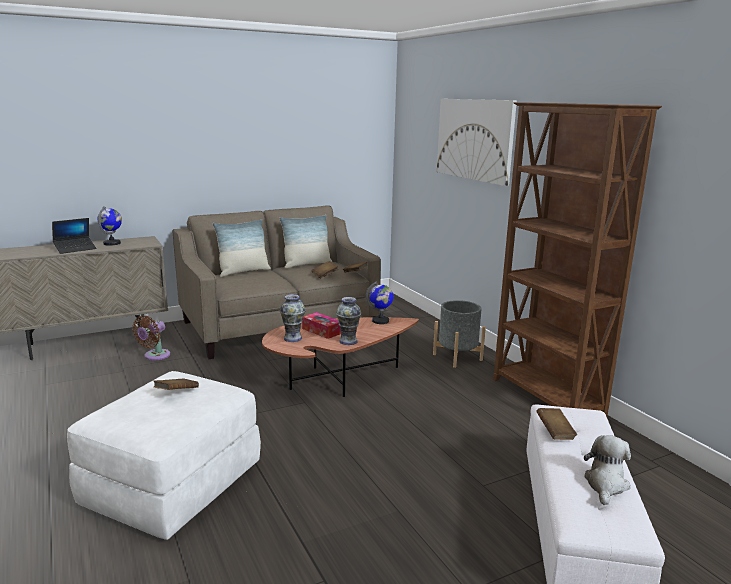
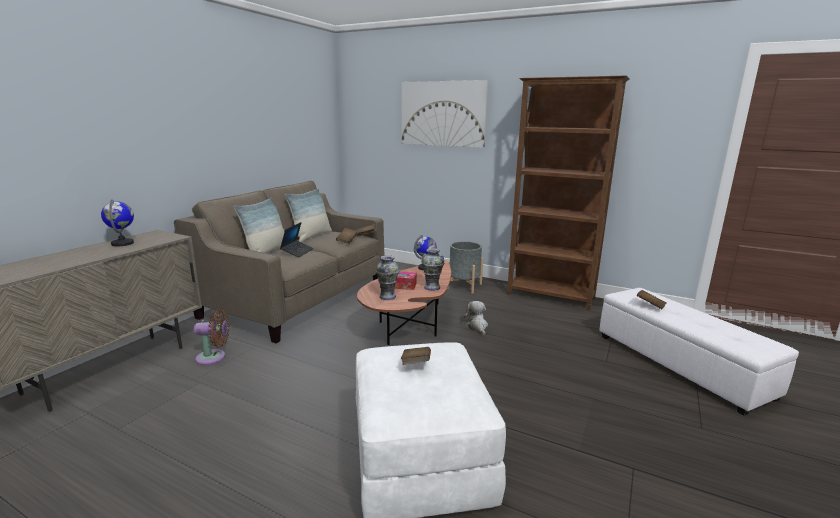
camera: 35 degrees left, 0 degrees up
laptop [52,218,97,254] -> laptop moved to [280,222,314,258]
brown fan [133,316,170,360] -> brown fan turned 90 degrees counterclockwise [194,310,229,365]
plush toy [584,435,631,505] -> plush toy moved to [464,301,488,336]

